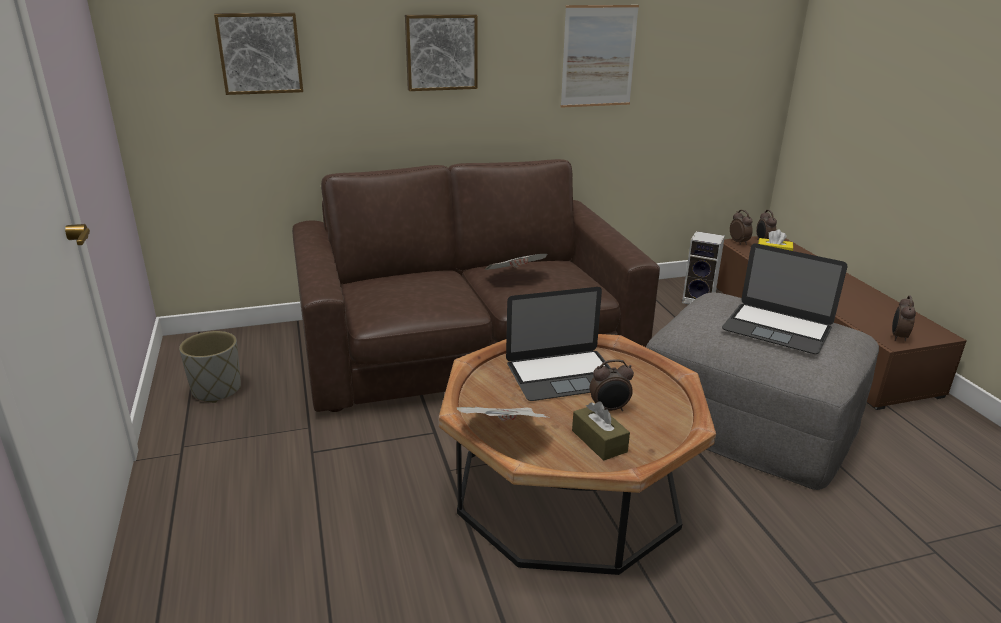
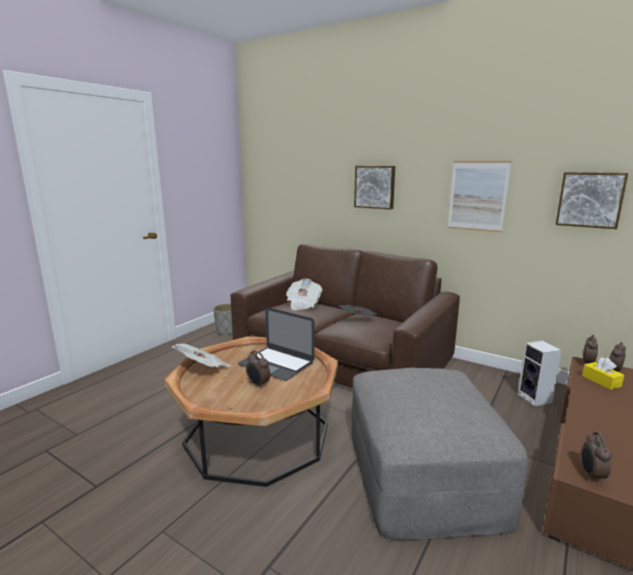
camera: 50 degrees right, 10 degrees down
picture [214,13,303,95] -> picture moved to [555,172,628,229]
brown tissue box [572,401,630,461] -> none
laptop [722,243,847,354] -> none
alarm clock [892,296,916,341] -> alarm clock turned 60 degrees counterclockwise [581,432,612,482]
none -> newspaper [286,279,322,310]

